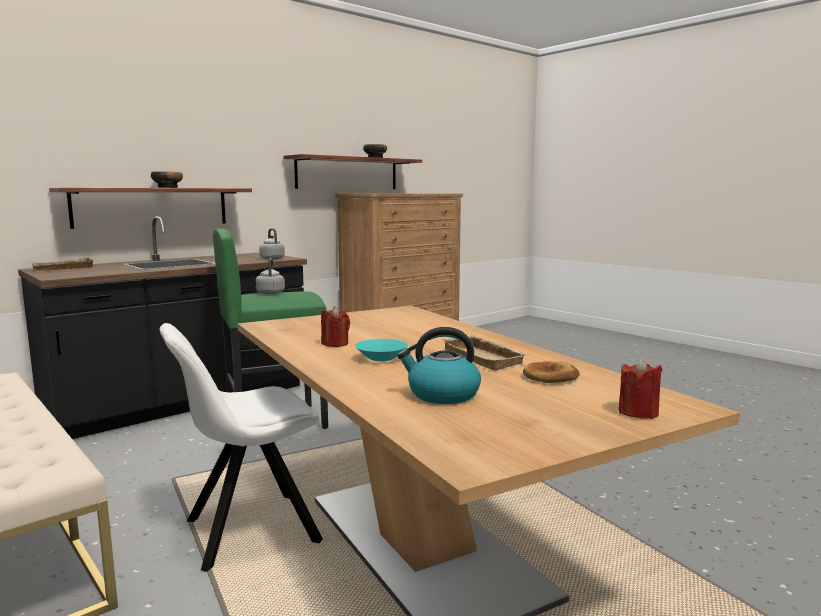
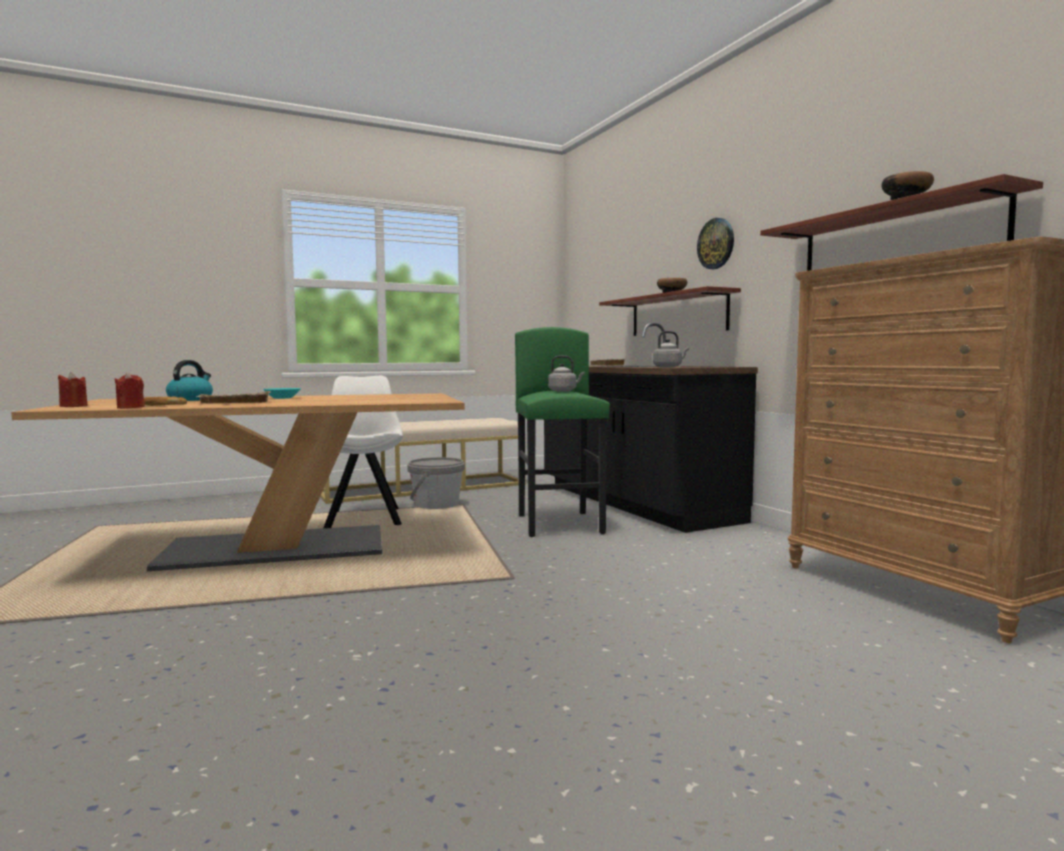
camera: 105 degrees right, 5 degrees down
red candle [321,306,350,347] -> red candle moved to [115,372,145,409]
none -> grey bucket [407,457,465,509]
none -> wall clock [697,218,734,269]

